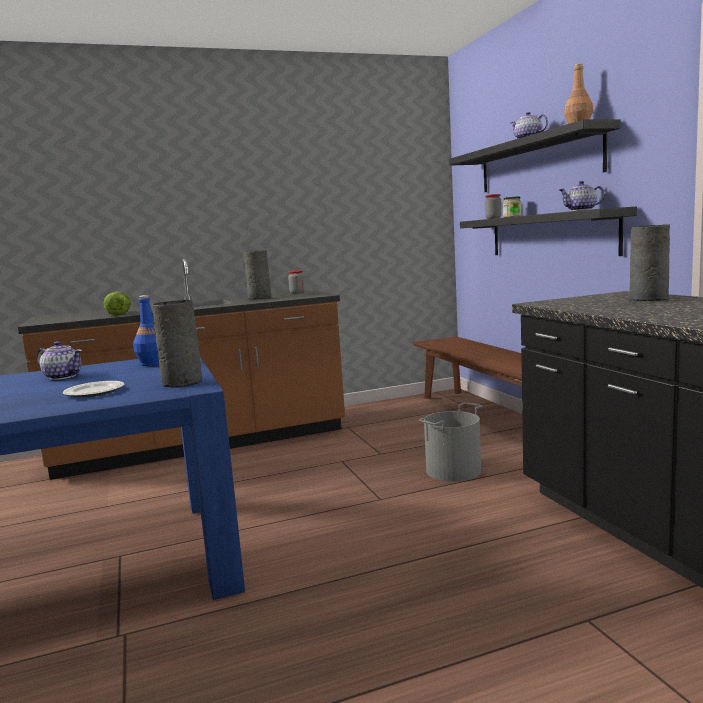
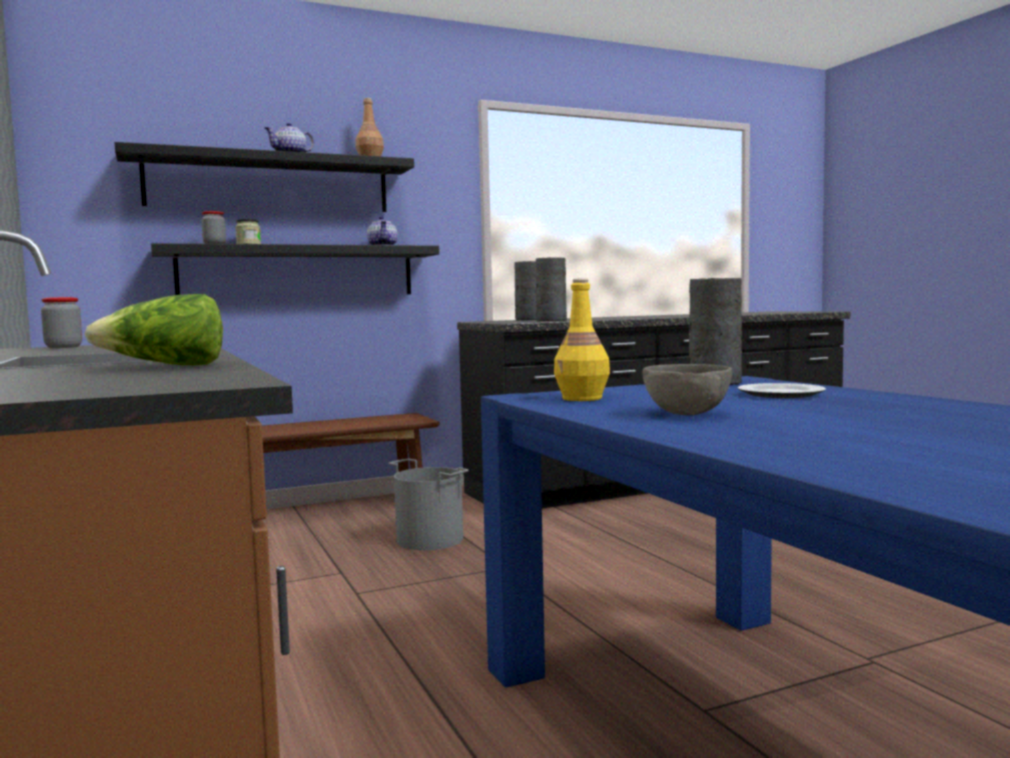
camera: 95 degrees left, 5 degrees down
teapot [37,341,82,380] -> grey bowl [642,364,732,415]
blue bottle [133,295,159,366] -> yellow bottle [554,278,610,401]
grey vase [244,250,271,300] -> grey vase moved to [536,257,567,321]

